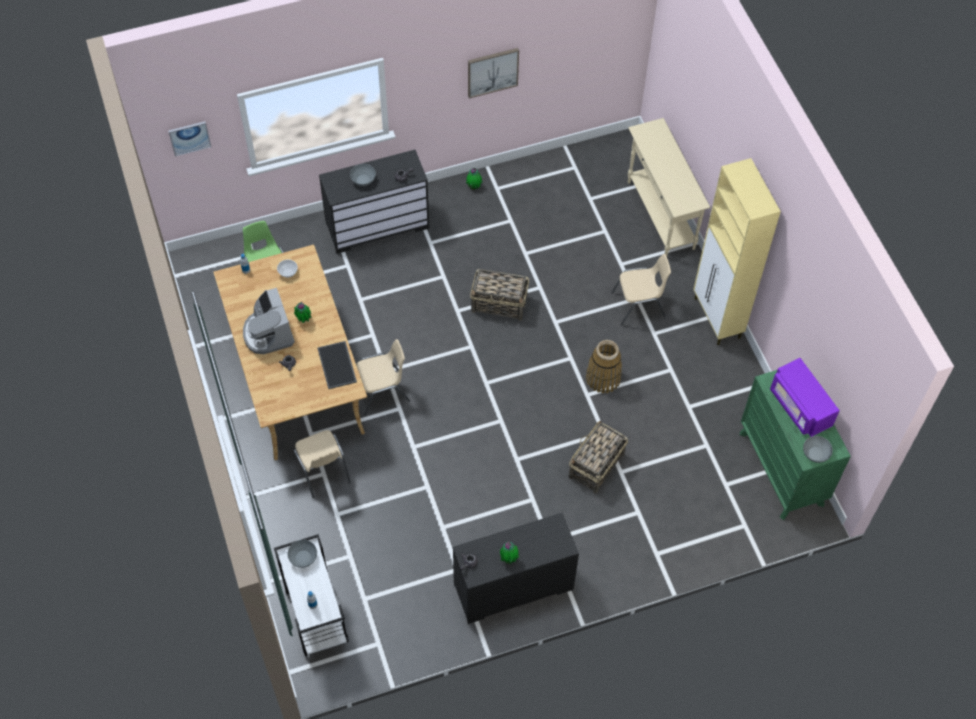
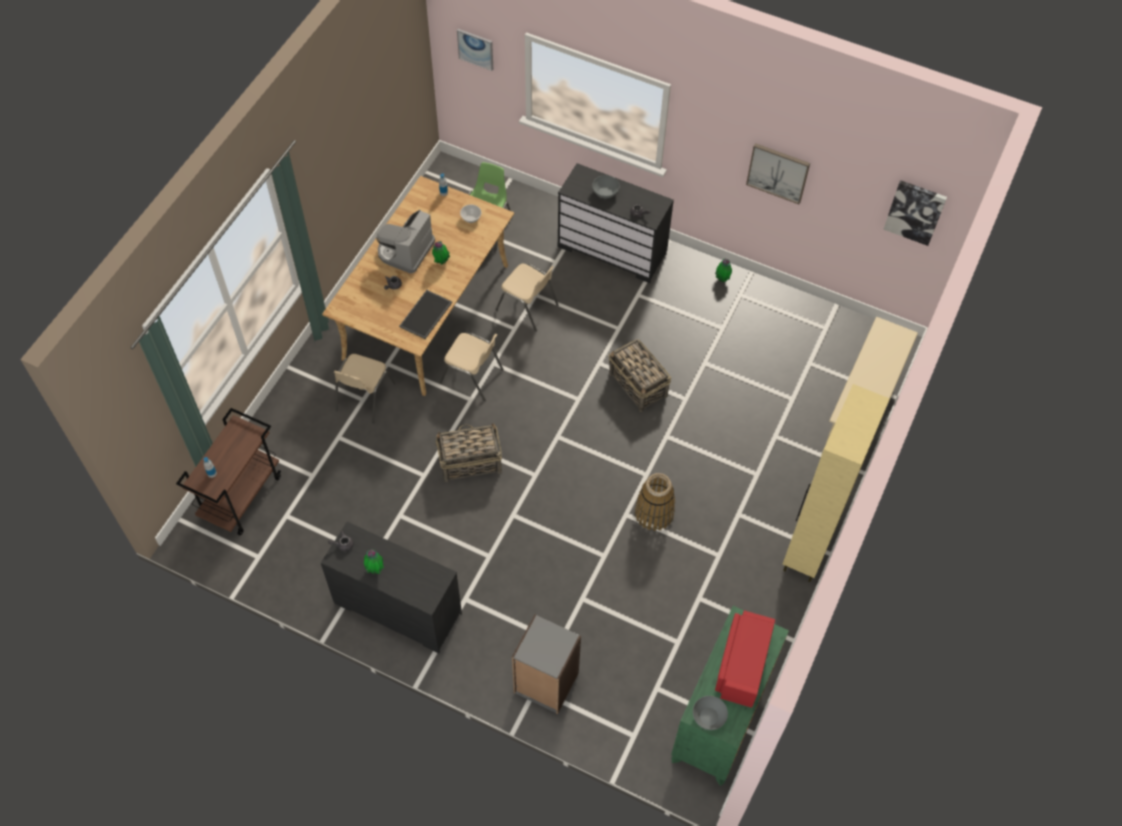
camera: 45 degrees right, 0 degrees up
white cart [274,534,349,656] -> brown cart [176,408,281,536]
grey bowl [287,540,317,568] -> none
basket [569,420,628,494] -> basket moved to [436,423,502,482]
beige chair [611,254,671,326] -> beige chair moved to [495,264,558,332]
purple microwave [770,358,840,437] -> red microwave [715,610,775,708]
none -> grey bookcase [512,615,581,714]
none -> picture [883,180,947,246]

